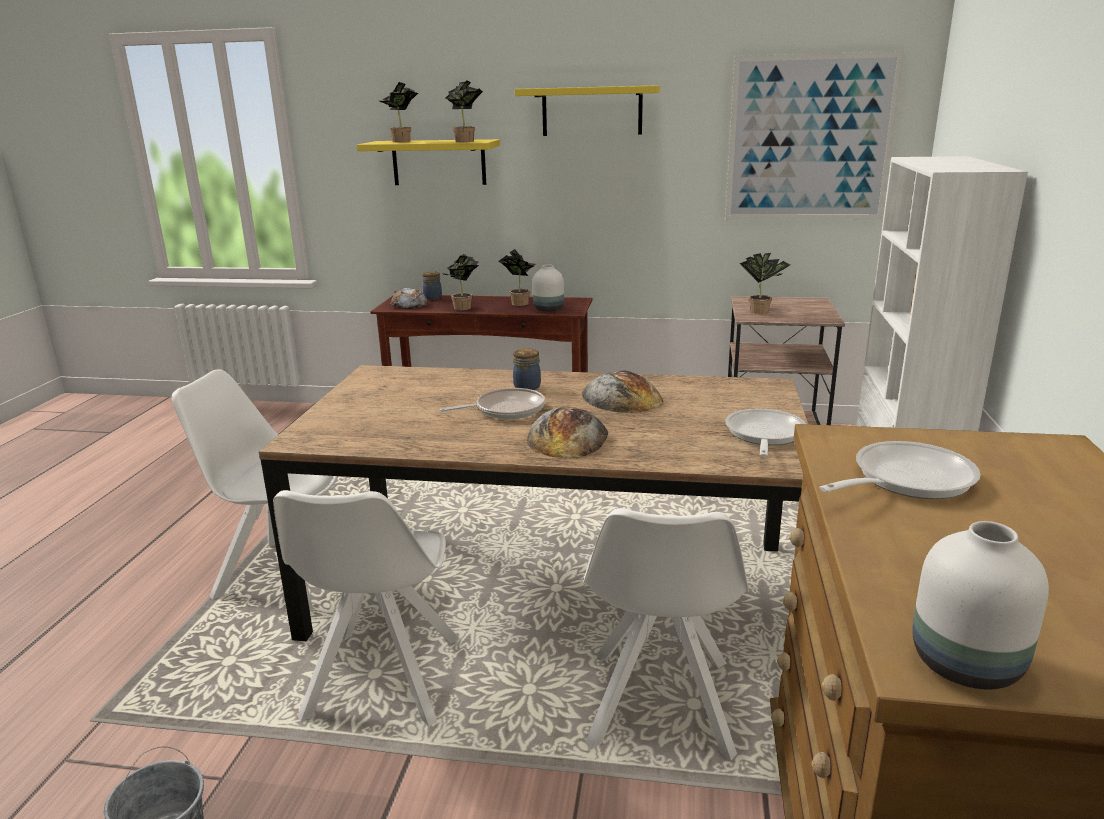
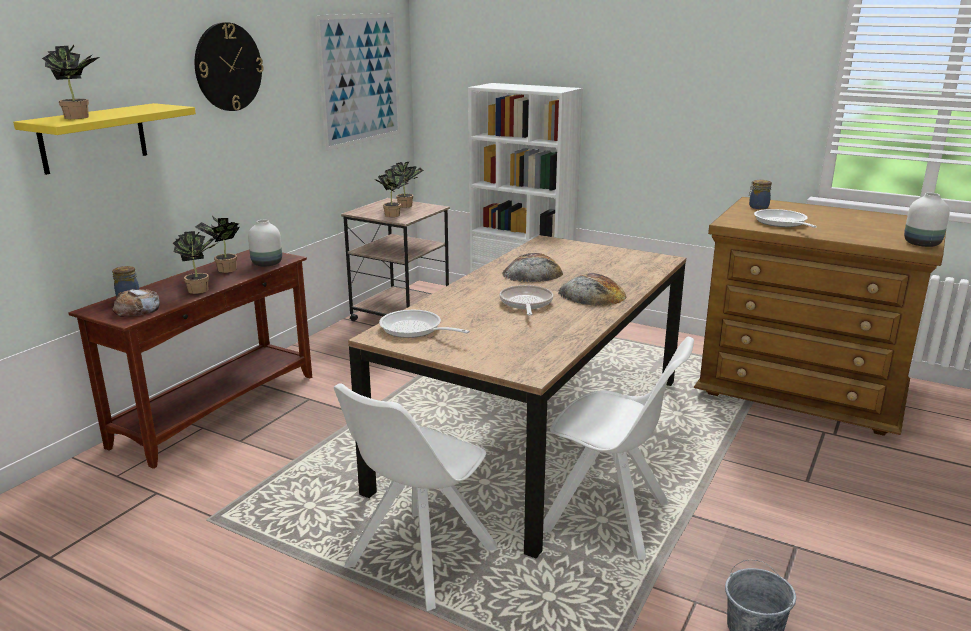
camera: 70 degrees left, 0 degrees up
potted plant [445,80,483,142] -> potted plant moved to [390,162,424,208]
jar [513,348,541,390] -> jar moved to [749,180,772,209]
yellow shelf [515,85,660,136] -> wall clock [195,22,264,111]
white chair [583,508,749,760] -> none
frying pan [725,409,806,457] -> frying pan moved to [379,310,470,338]

